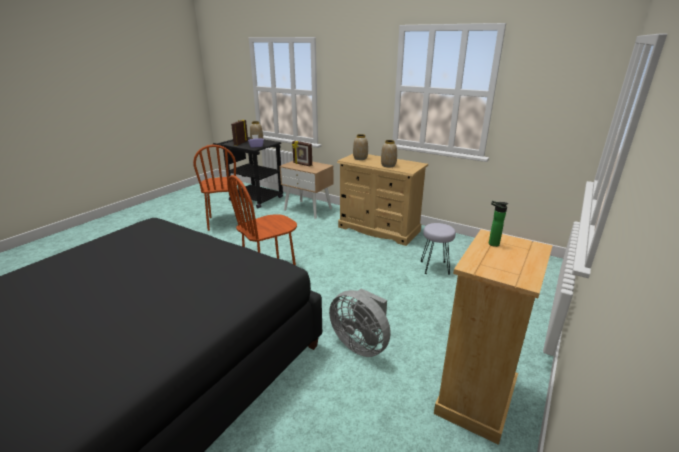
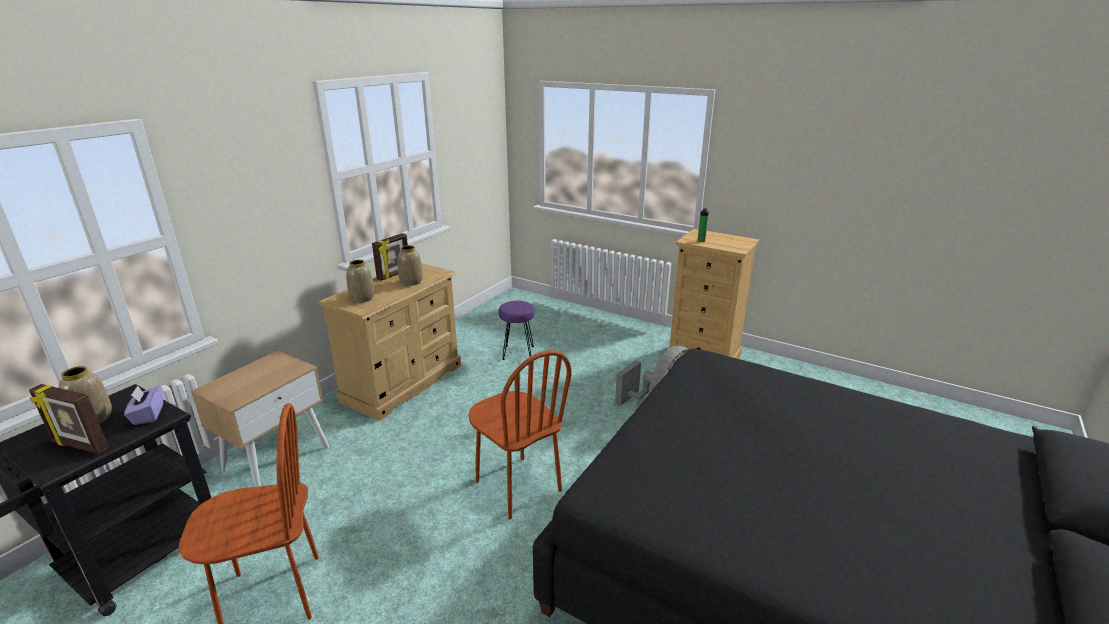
camera: 90 degrees left, 0 degrees up
picture frame [292,141,312,166] -> picture frame moved to [372,233,408,281]
grey stool [420,223,456,275] -> purple stool [499,301,535,360]

